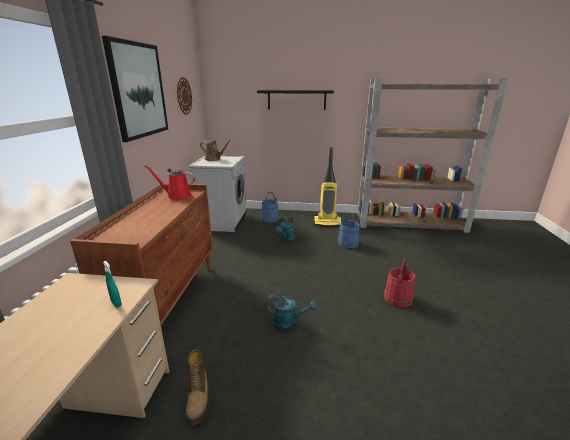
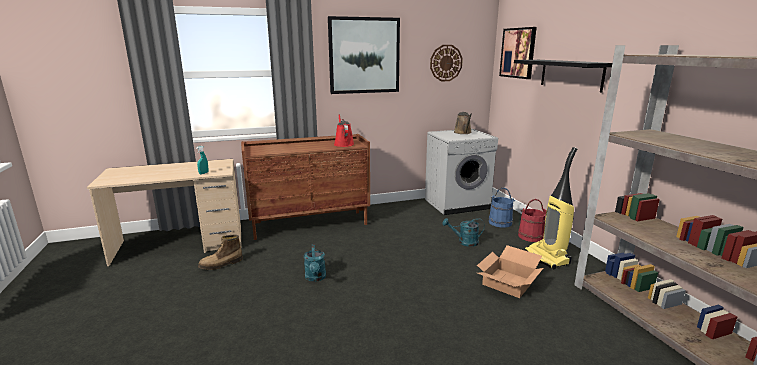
camera: 65 degrees right, 5 degrees down
blue bucket [338,212,360,248] -> cardboard box [477,245,544,298]
red bucket [384,259,415,307] -> red bucket moved to [518,199,547,242]
none -> picture [499,27,537,79]

